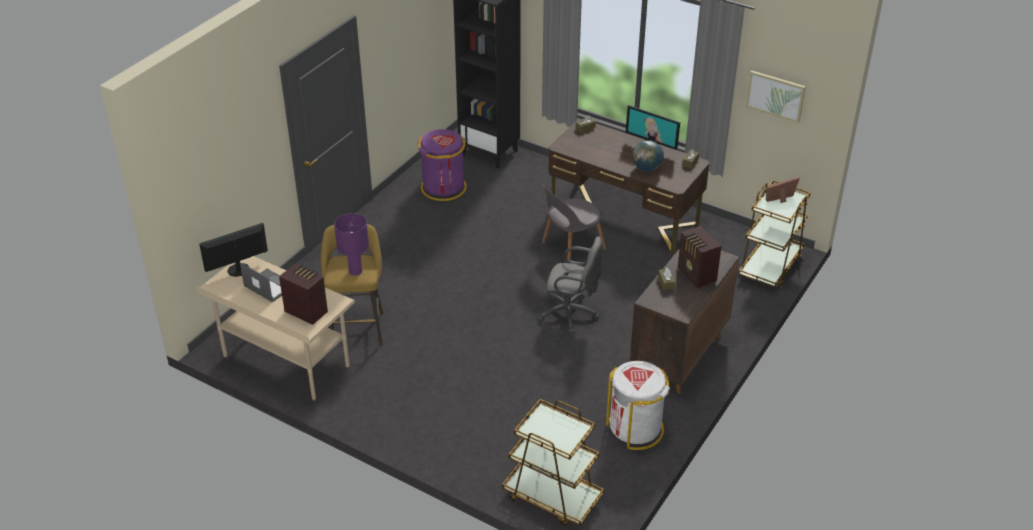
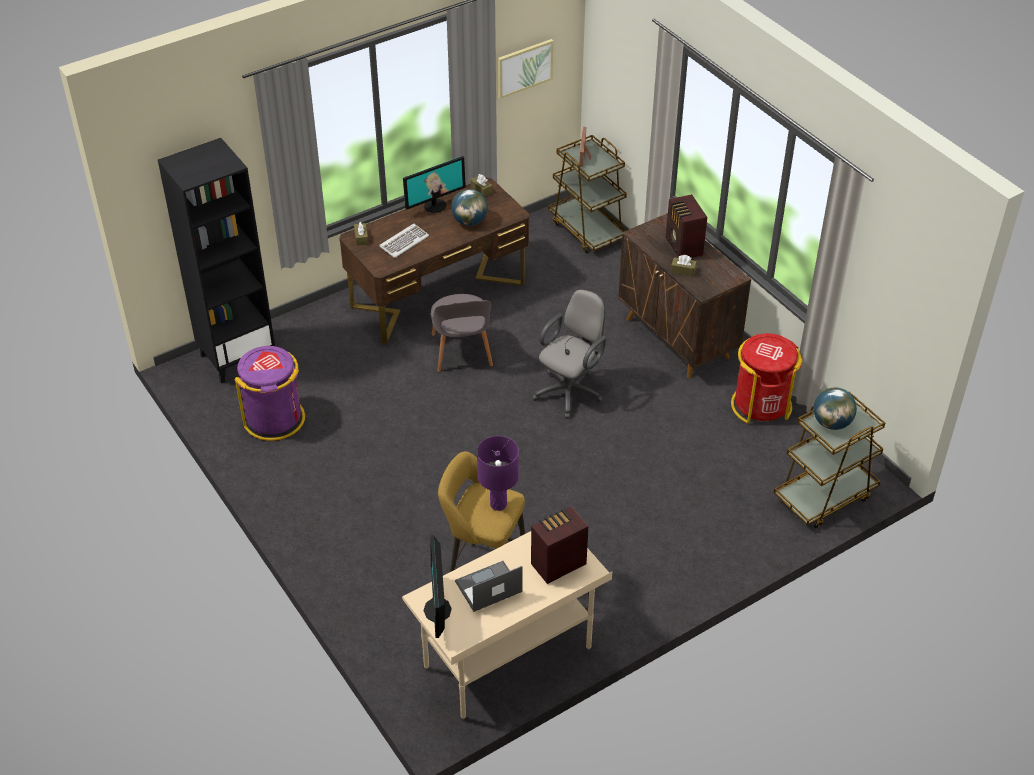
camera: 65 degrees left, 5 degrees up
white trash can [606,361,670,450] -> red trash can [731,333,803,424]
radio [678,226,721,288] -> radio turned 75 degrees clockwise [666,194,707,258]
none -> keyboard [379,224,429,258]
none -> globe [813,387,857,430]

